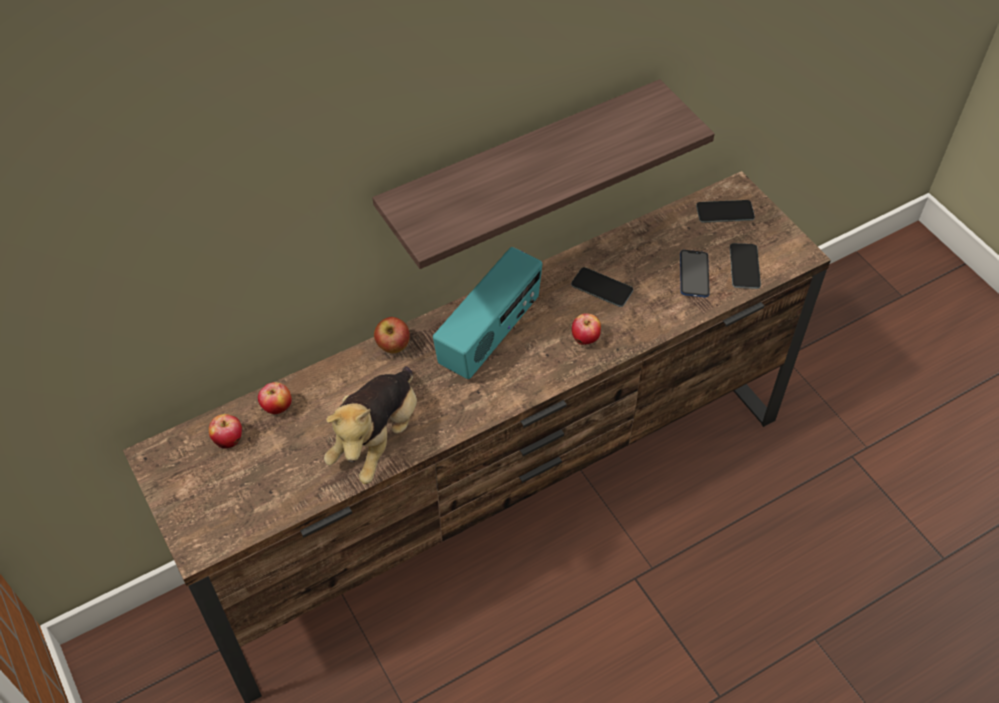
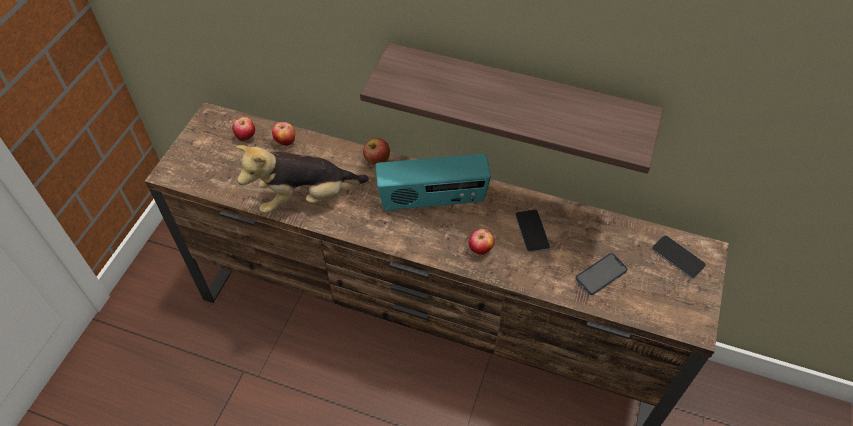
camera: 50 degrees right, 0 degrees up
phone [730,243,761,289] -> none

